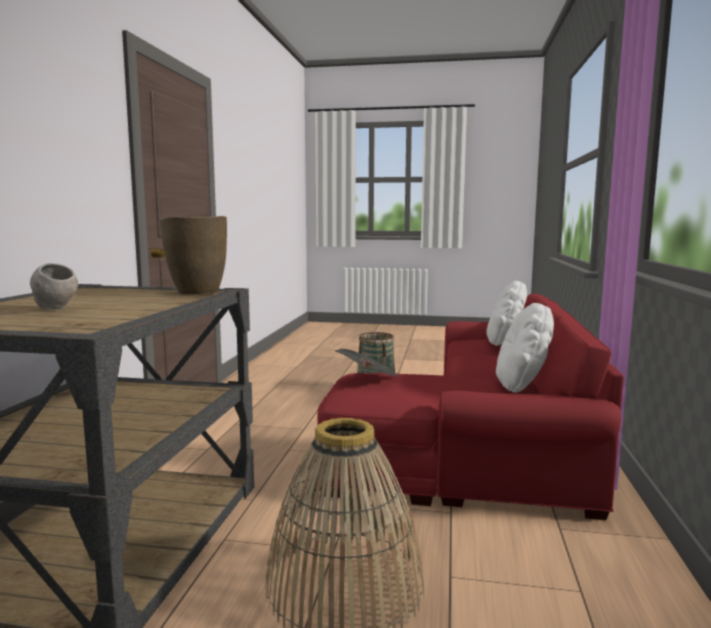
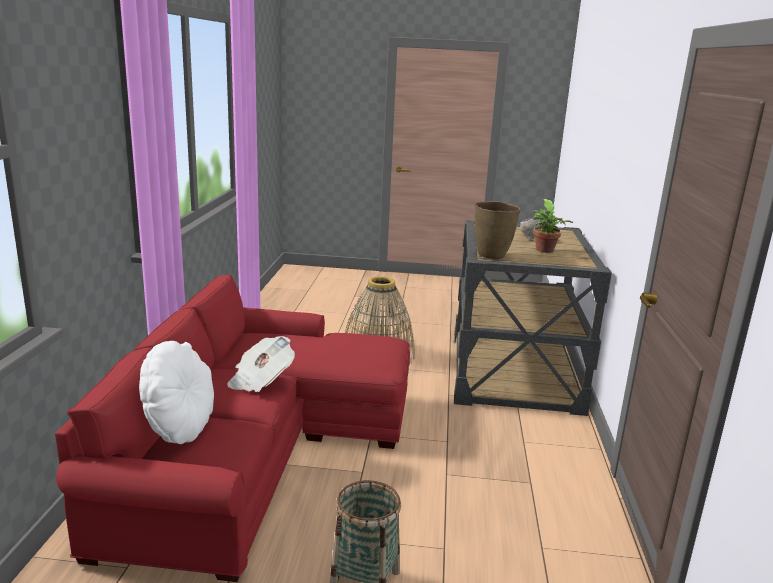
camera: 175 degrees right, 10 degrees up
newspaper [335,349,399,376] -> newspaper moved to [227,336,295,392]
white pillow [496,303,554,393] -> none
none -> potted plant [533,199,573,253]

